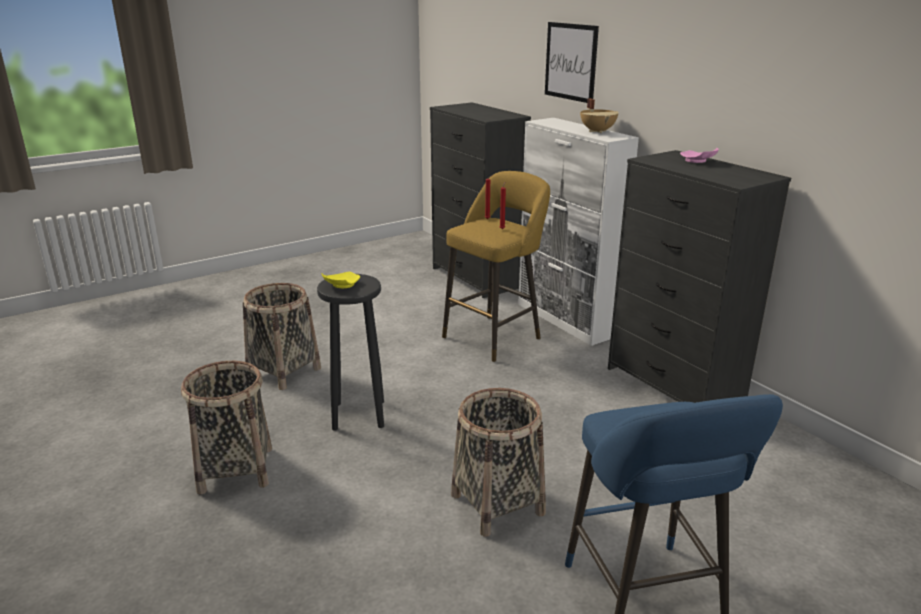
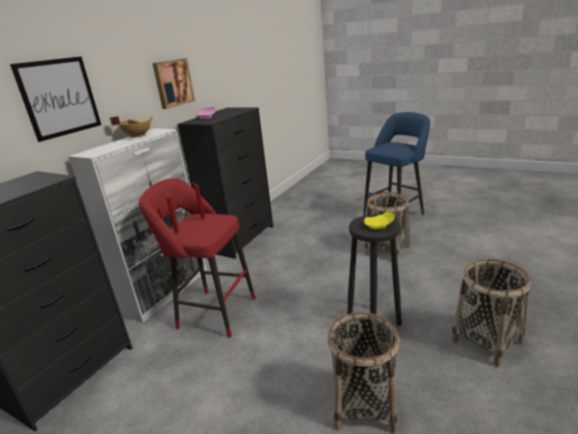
camera: 115 degrees left, 0 degrees up
yellow stool [442,171,550,362] -> red stool [139,178,256,338]
none -> picture [152,58,195,109]

